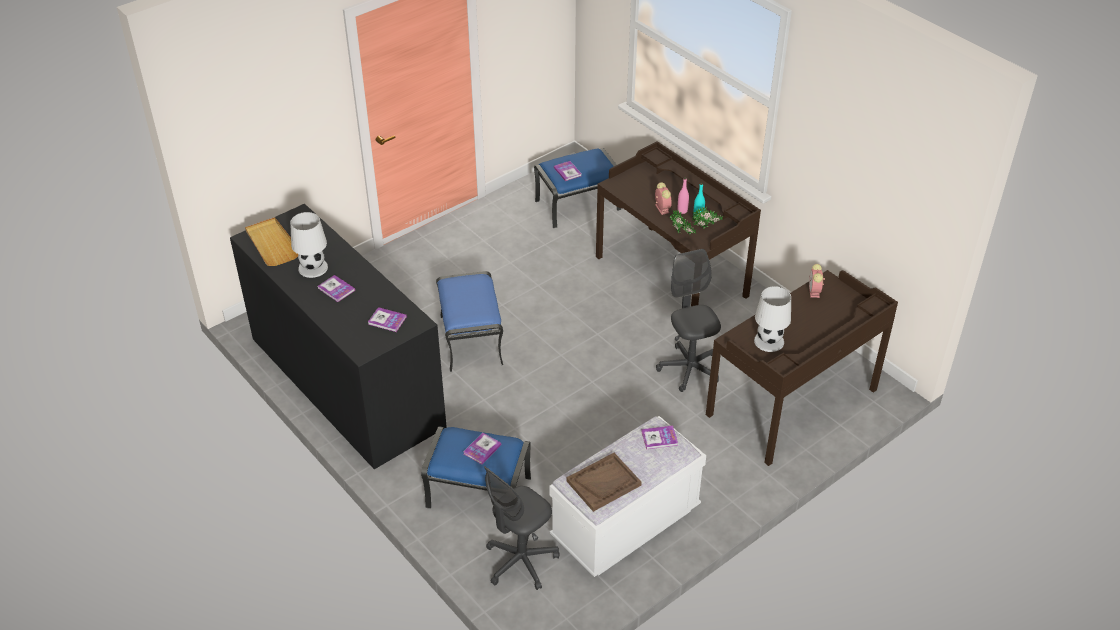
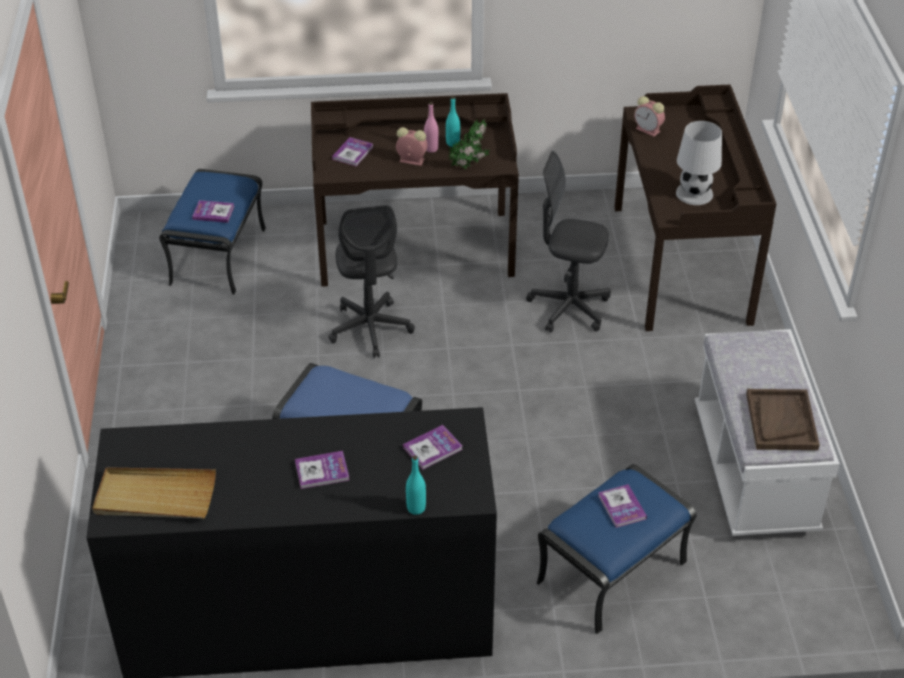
camera: 55 degrees left, 0 degrees up
white table lamp [290,212,328,278] -> none
grey office chair [484,466,559,590] -> grey office chair moved to [328,205,415,358]
book [641,426,678,449] -> book moved to [332,137,373,166]
none -> turquoise bottle [406,456,426,515]

